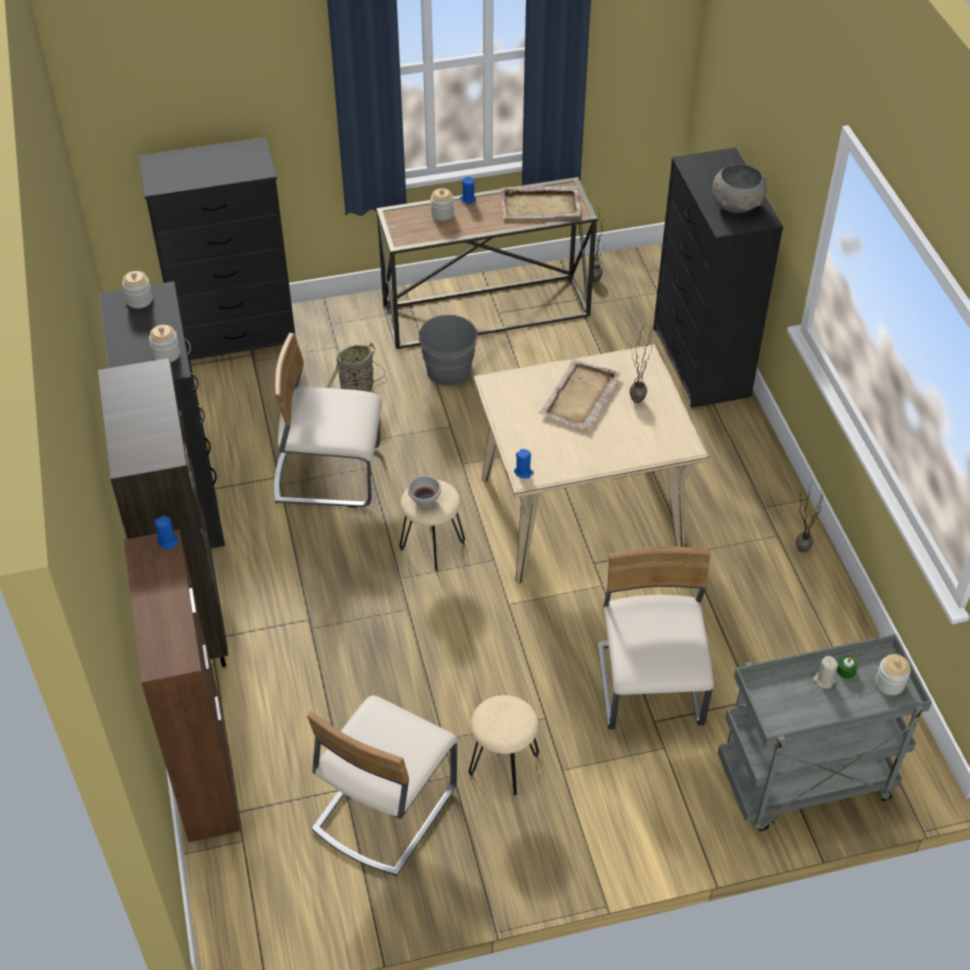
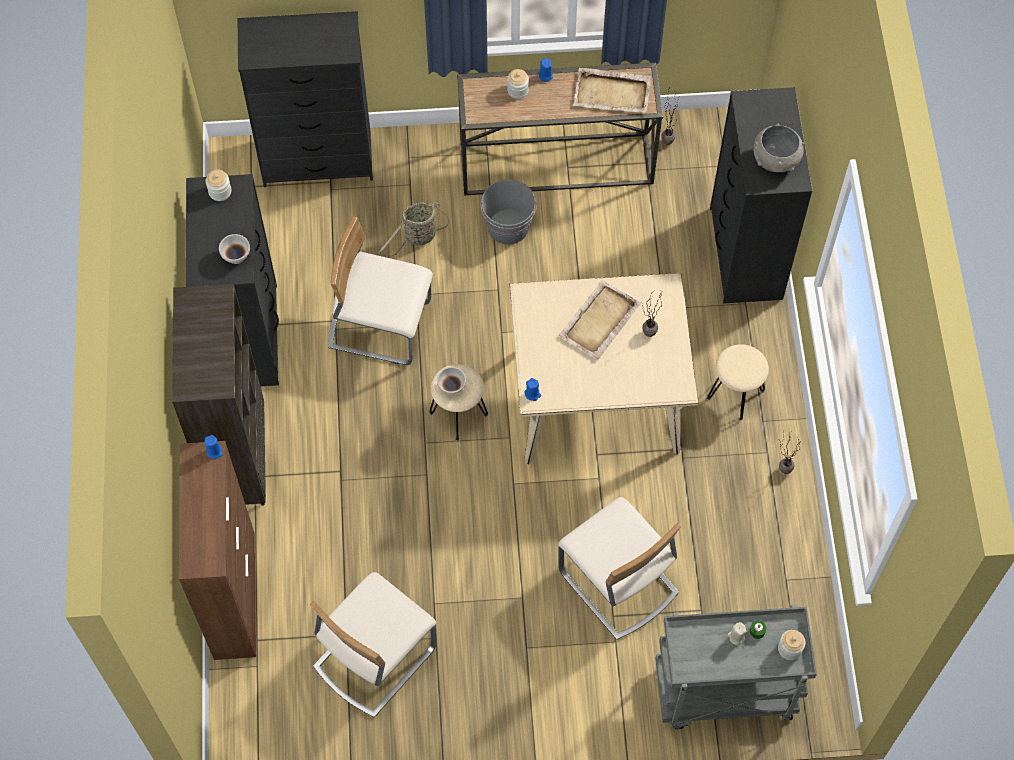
camera: 10 degrees right, 15 degrees up
jar [149,325,180,362] -> white bowl [219,234,250,264]
beige stool [469,695,539,796] -> beige stool moved to [707,344,769,420]
beige chair [598,546,714,729] -> beige chair turned 135 degrees clockwise [558,497,681,640]

